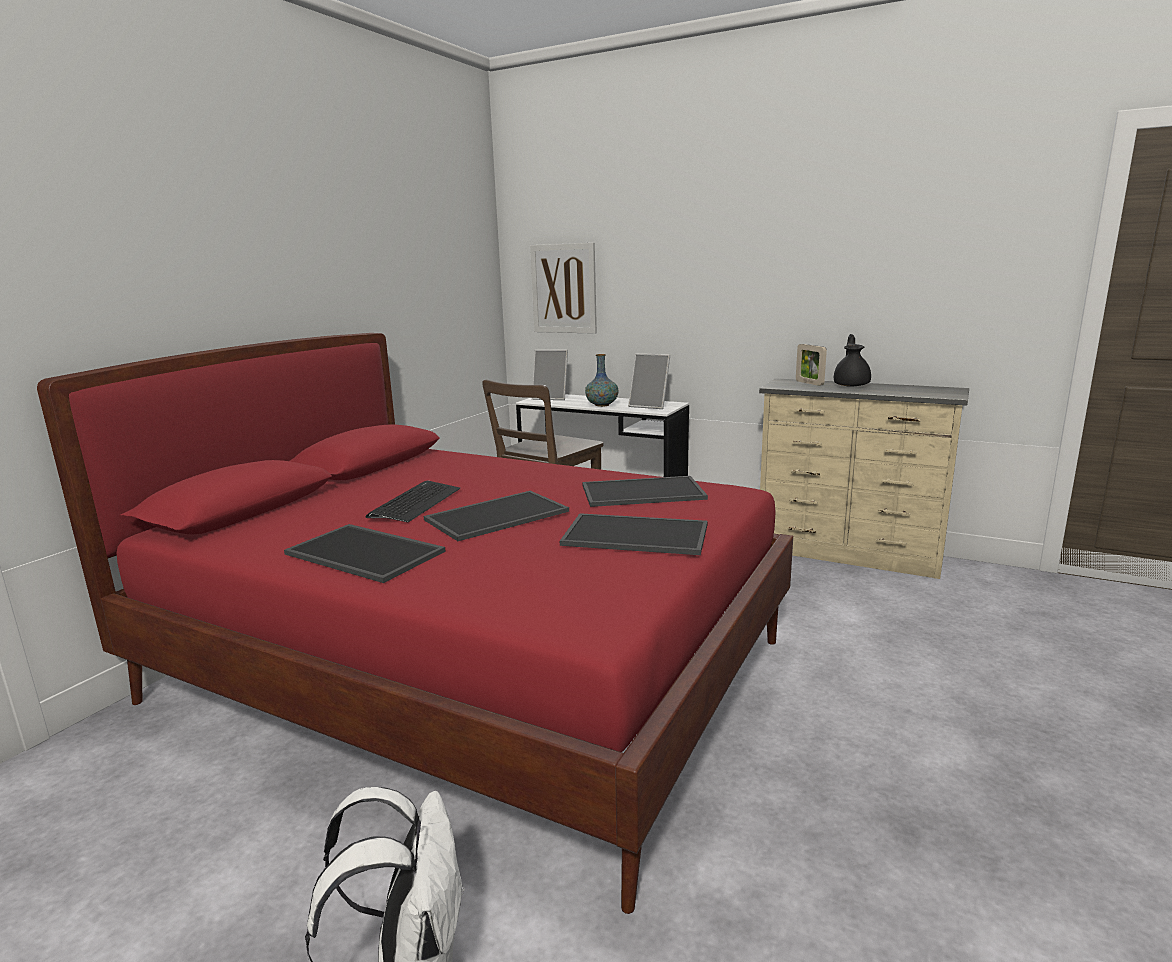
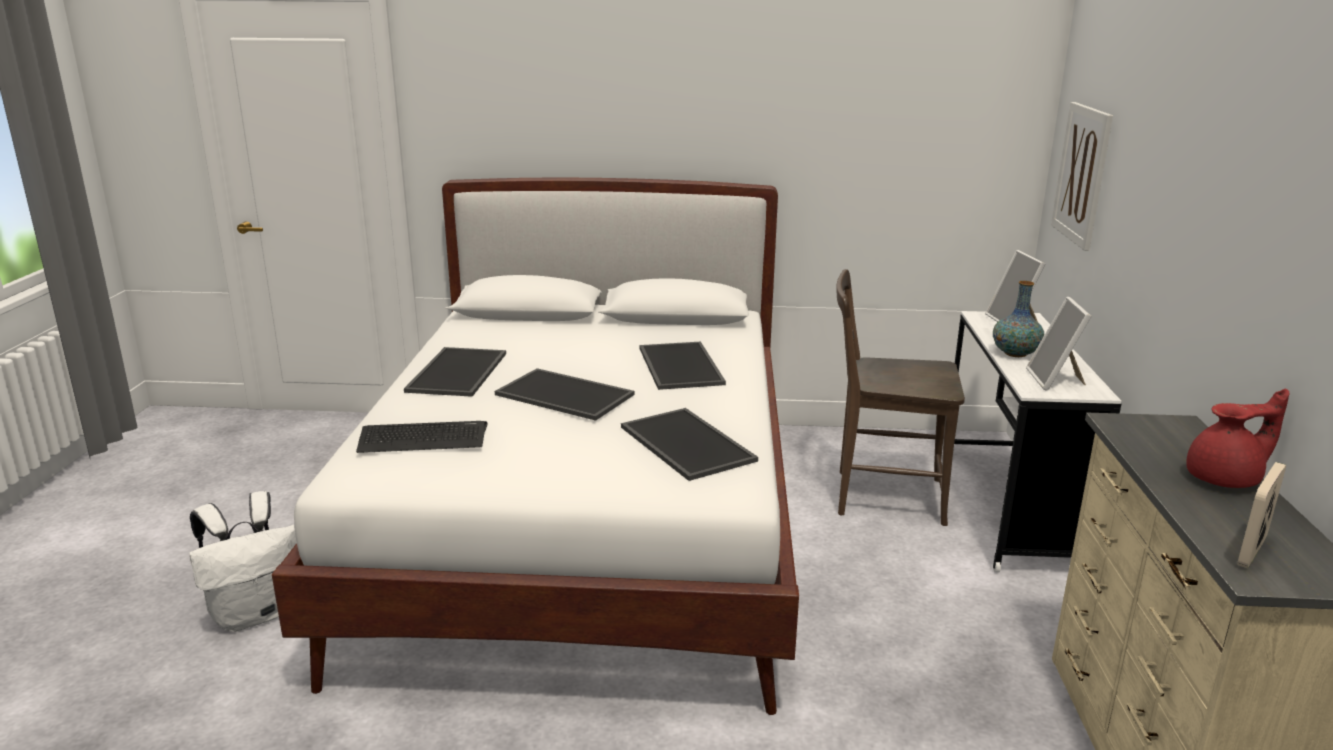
camera: 65 degrees right, 5 degrees up
red bed [37,333,793,914] -> white bed [272,178,799,715]
keyboard [366,480,460,522] -> keyboard moved to [356,421,488,453]
tray [560,513,708,555] -> tray moved to [639,341,726,390]
picture frame [796,344,827,386] -> picture frame moved to [1237,462,1286,568]
black teapot [834,334,871,386] -> red teapot [1186,389,1289,488]

